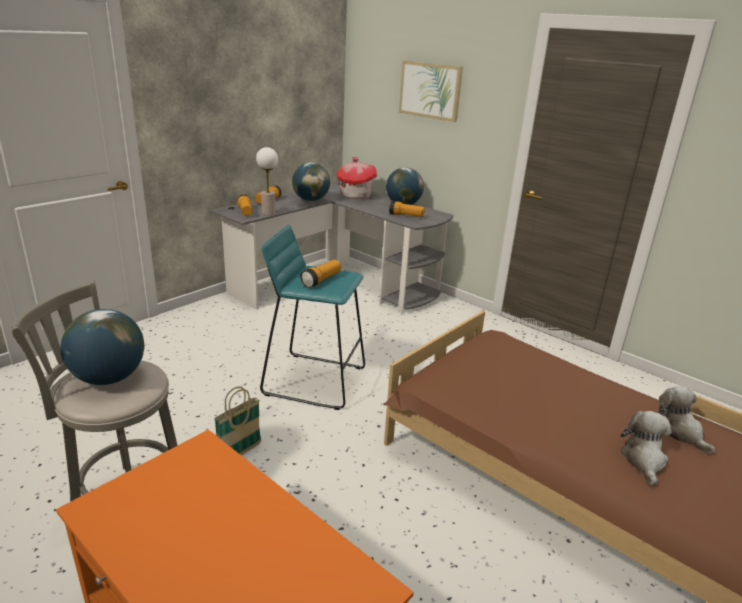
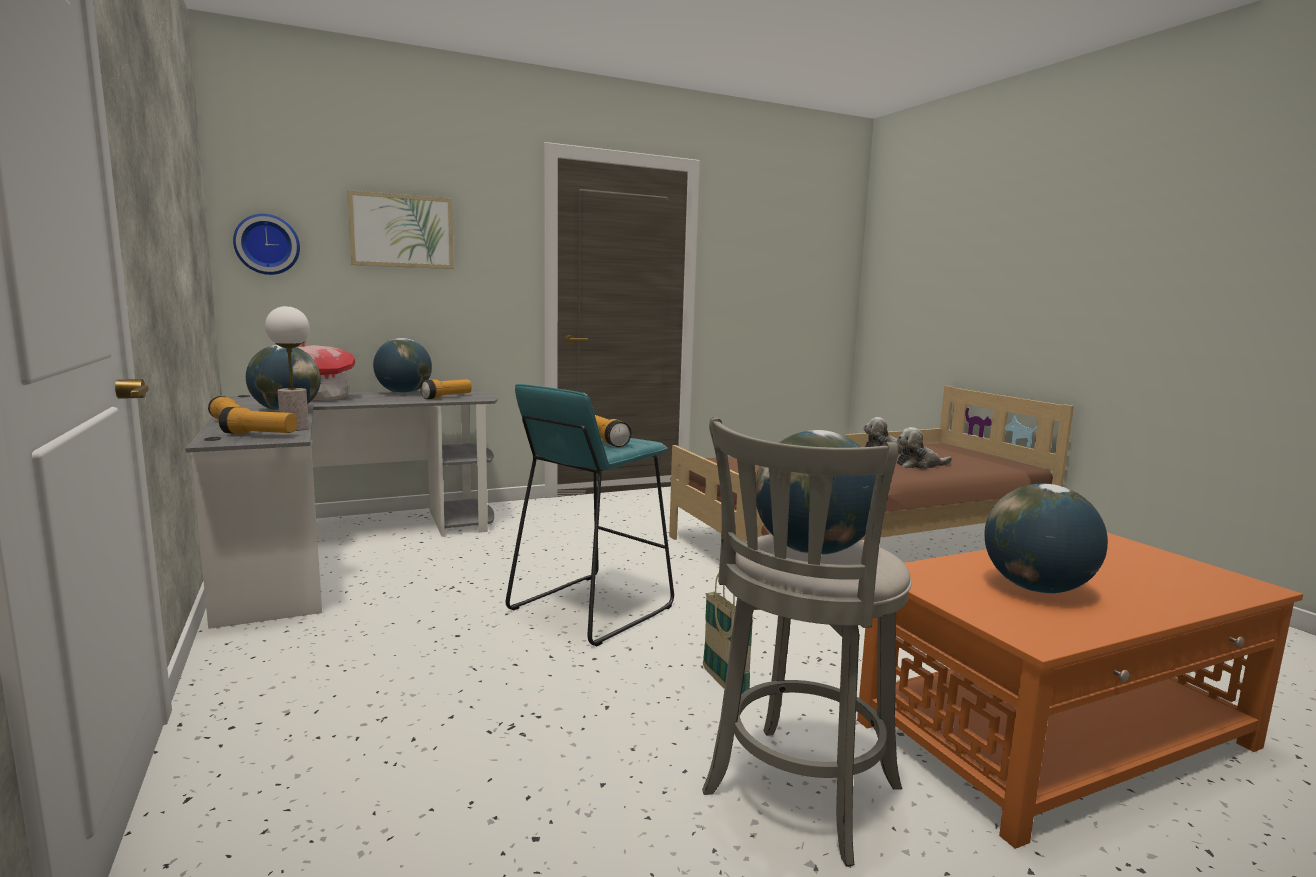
camera: 65 degrees left, 15 degrees down
plush toy [621,411,672,486] -> plush toy turned 45 degrees counterclockwise [897,427,952,469]
none -> wall clock [233,214,300,275]
none -> globe [985,484,1108,593]

